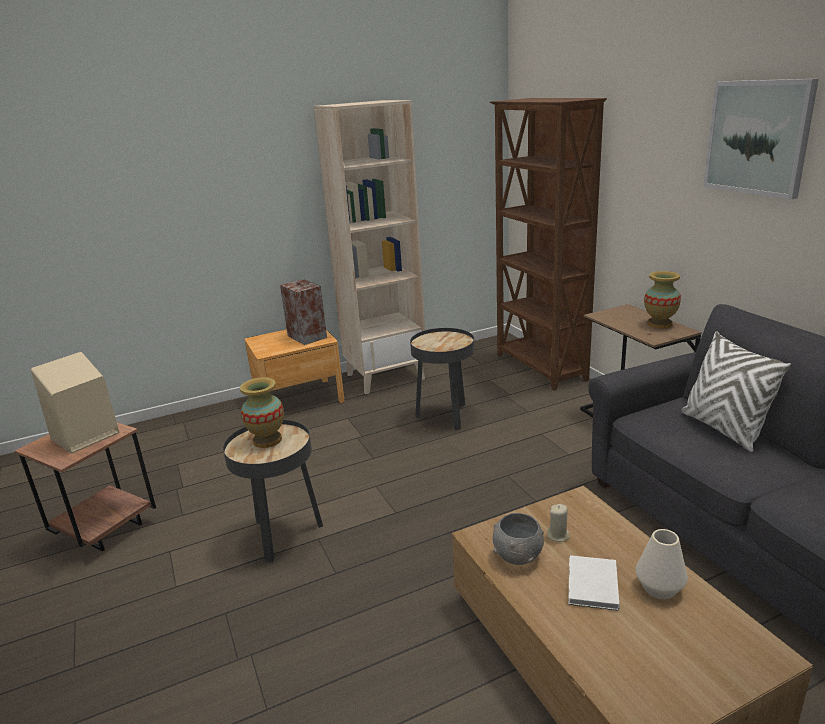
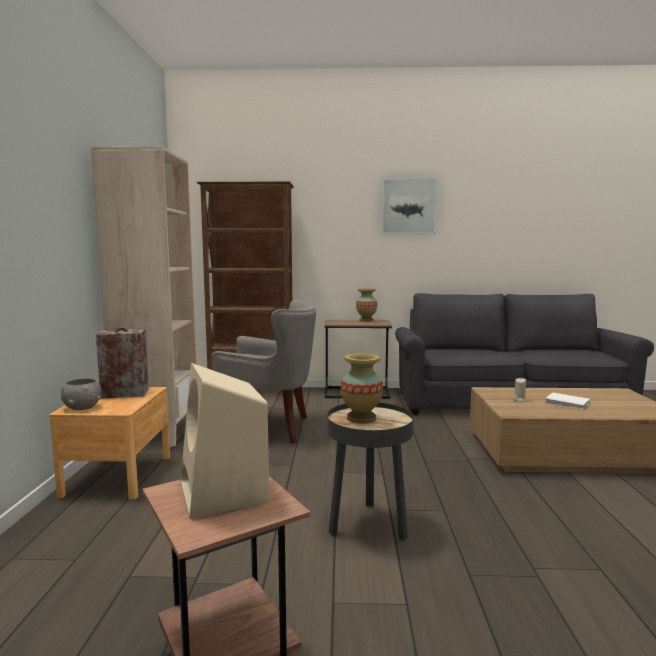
camera: 65 degrees left, 15 degrees down
black side table [410,328,474,431] -> grey armchair [212,300,316,444]
grey bowl [493,513,544,565] -> grey bowl moved to [61,378,102,410]
white vase [636,529,688,599] -> none
white pillow [681,331,791,452] -> none

